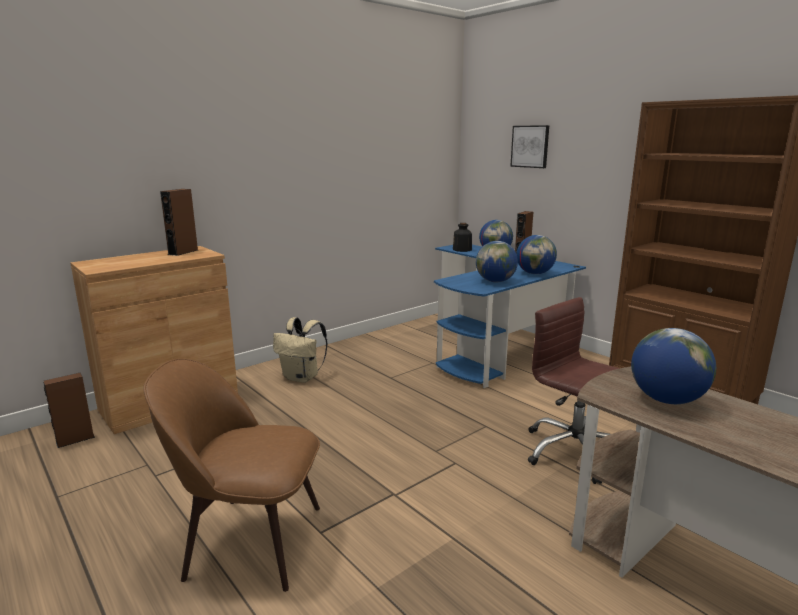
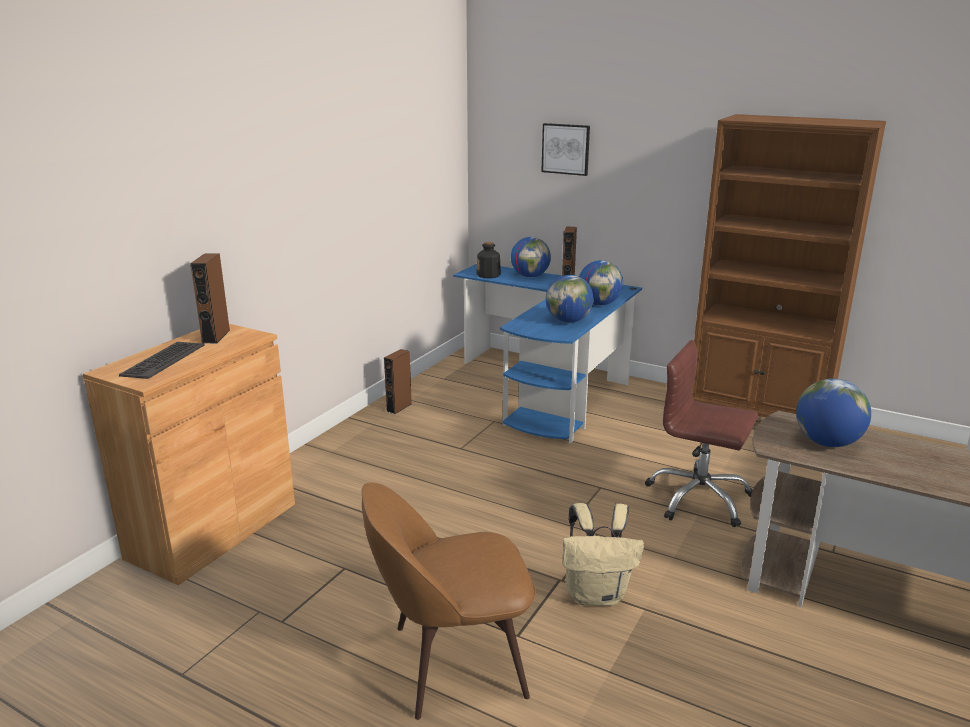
camera: 20 degrees left, 5 degrees up
brown speaker [43,373,95,448] -> brown speaker moved to [384,349,412,414]
beige backpack [273,317,328,383] -> beige backpack moved to [563,503,644,606]
none -> keyboard [119,342,205,379]

